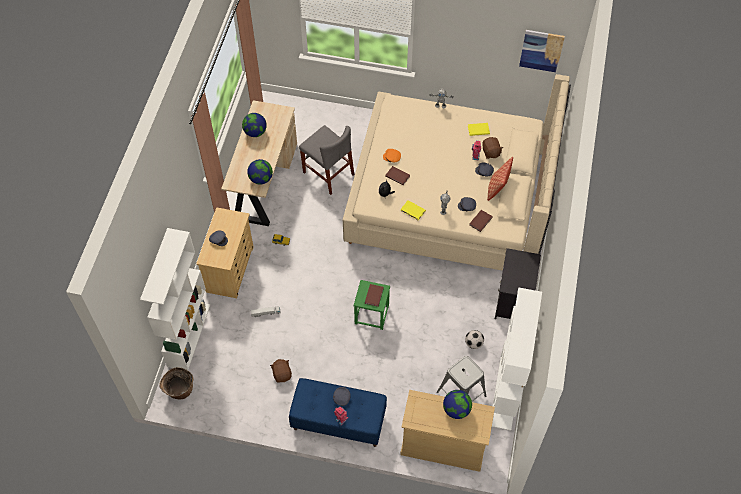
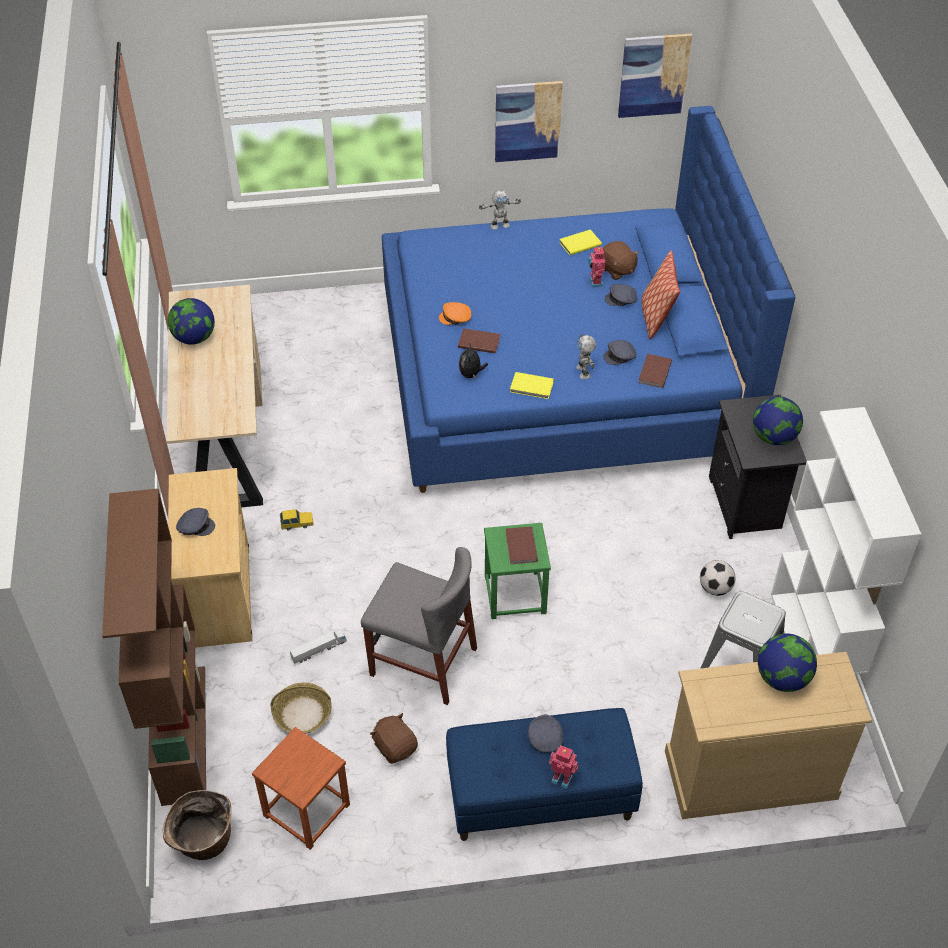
camera: 20 degrees left, 10 degrees down
white bookcase [140,228,210,370] -> brown bookcase [102,489,206,806]
globe [247,159,273,184] -> globe moved to [753,396,803,445]
grey chair [299,125,354,195] -> grey chair moved to [361,547,477,705]
beige bed [343,74,571,271] -> blue bed [382,106,795,493]
none -> brown stool [252,727,350,850]
none -> basket [271,682,331,734]
none -> picture [495,81,563,162]

